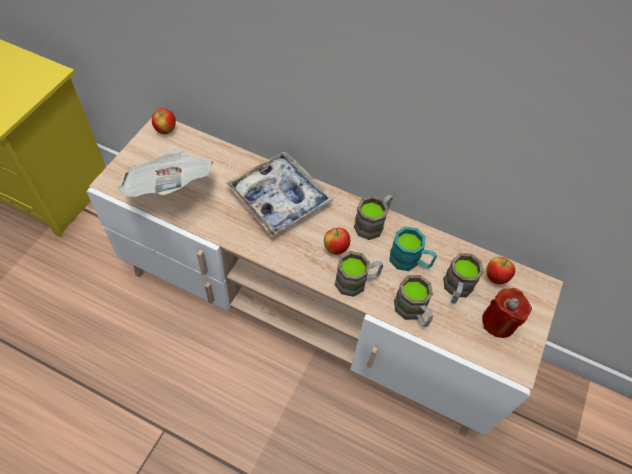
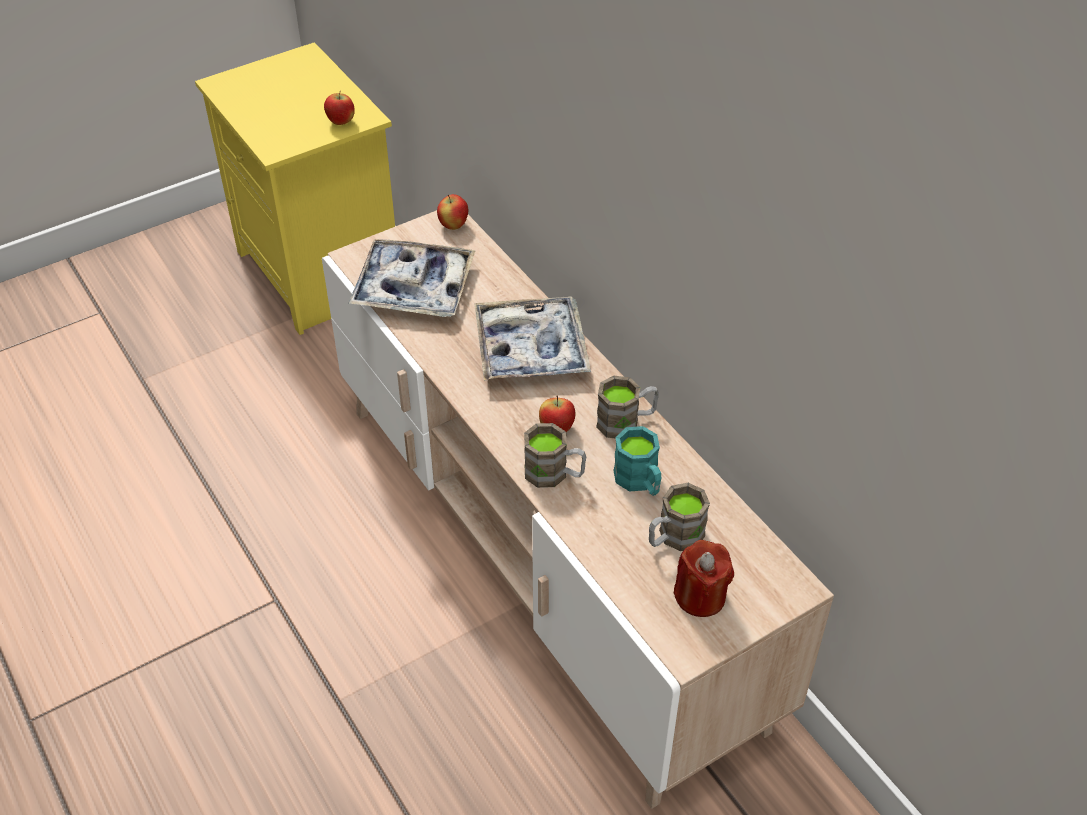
camera: 35 degrees right, 10 degrees down
newspaper [117,149,214,197] -> tray [348,239,476,317]
brown mug [394,275,433,327] -> none
apple [486,257,515,284] -> apple moved to [324,90,355,125]

